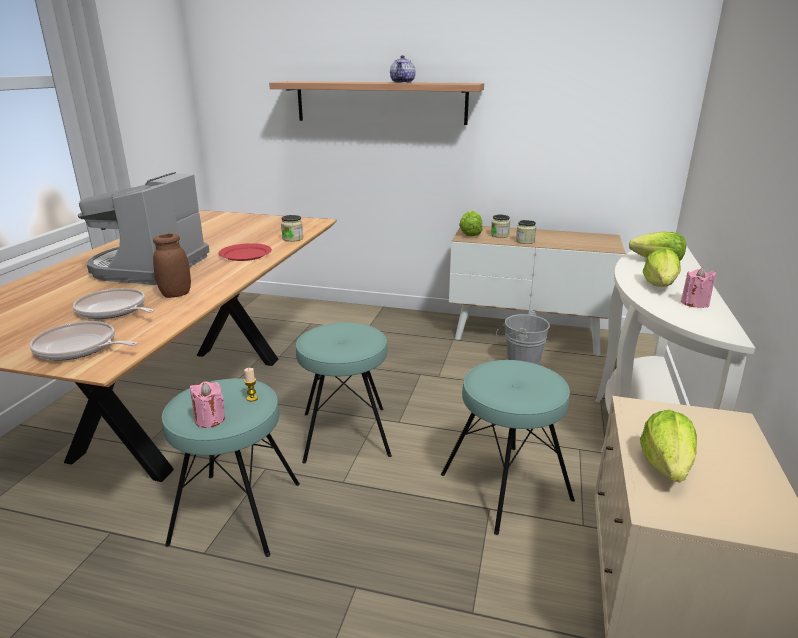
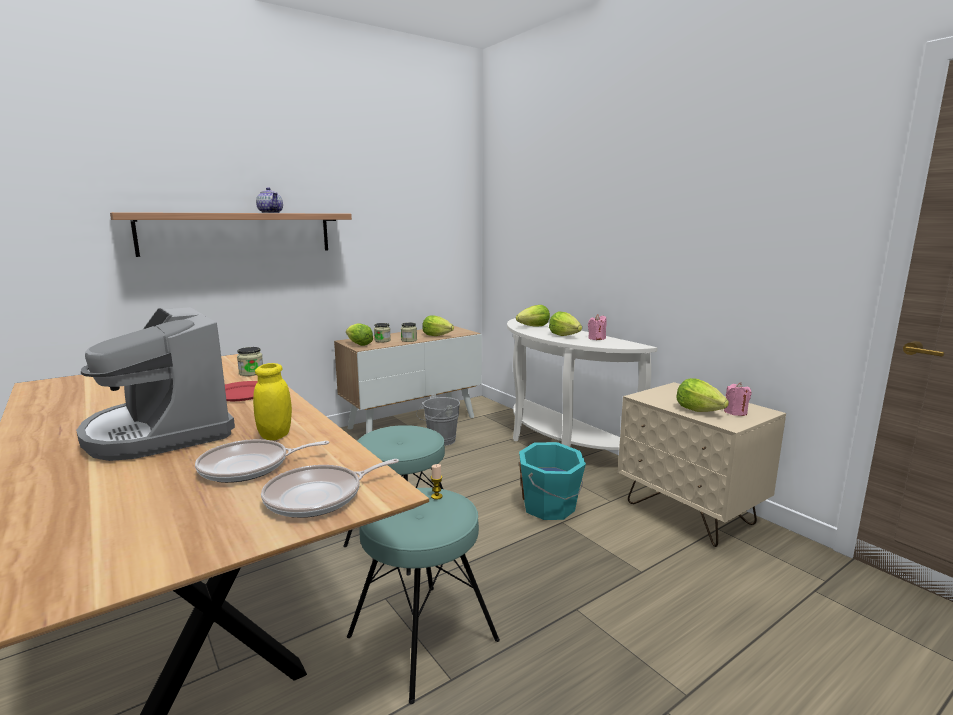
camera: 50 degrees left, 10 degrees down
brown jar [153,233,191,298] -> yellow jar [253,363,292,440]
pink candle [190,382,225,428] -> pink candle moved to [724,383,752,416]
turquoise stool [441,360,575,535] -> turquoise bucket [519,442,586,520]
none -> lettuce [422,315,454,336]

